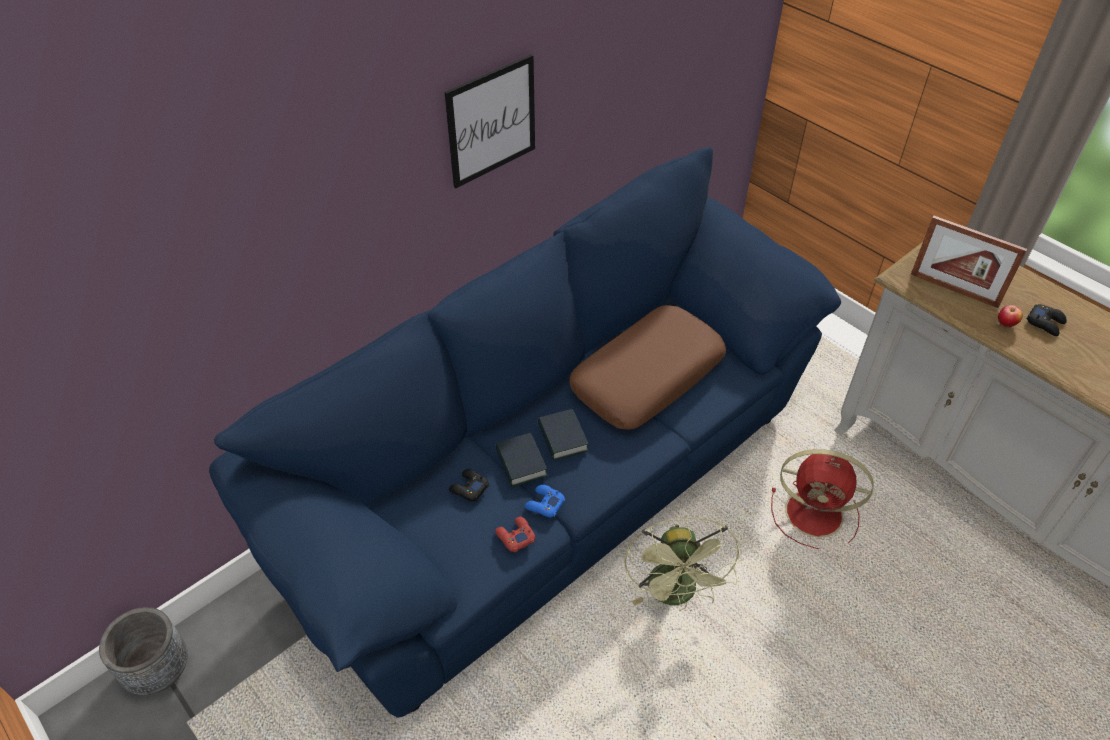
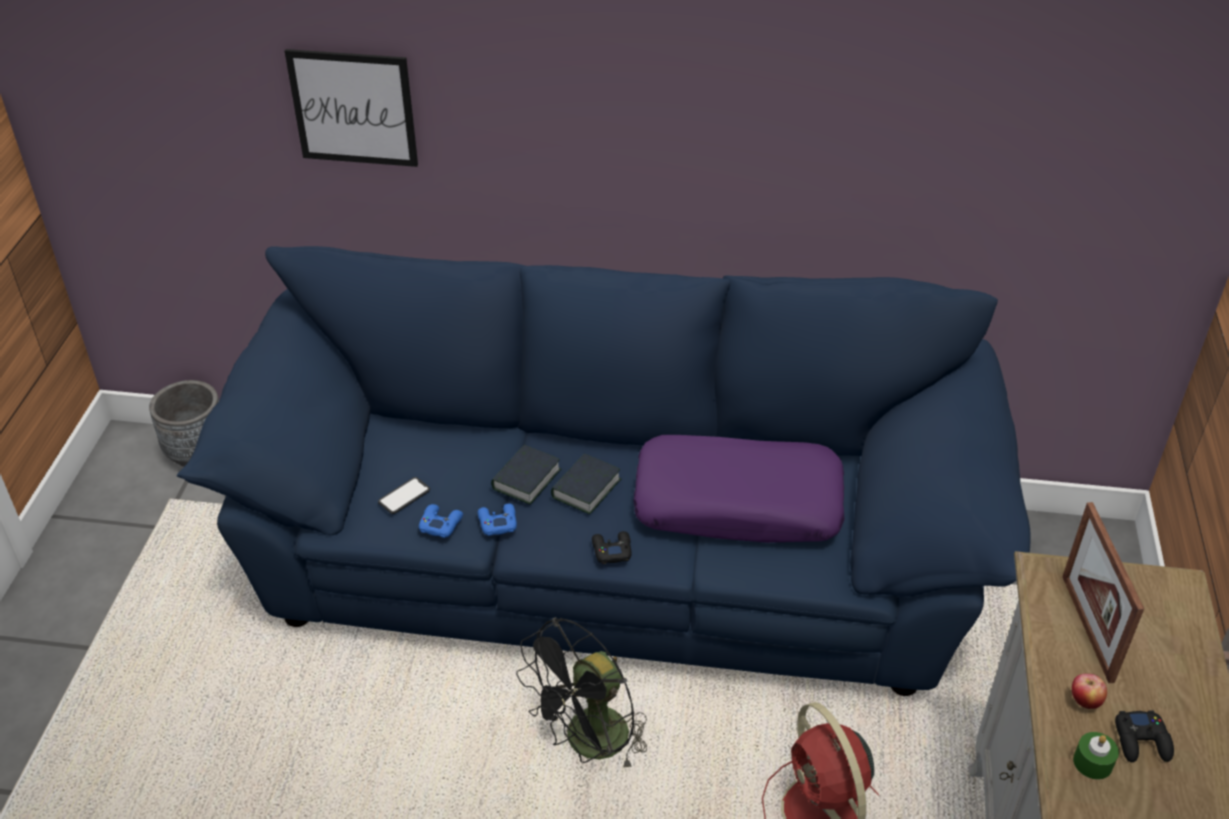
camera: 50 degrees right, 5 degrees down
picture [445,54,535,188] -> picture moved to [285,49,418,167]
black game controller [449,469,489,502] -> black game controller moved to [592,531,632,564]
red game controller [495,517,535,552] -> blue game controller [419,504,463,538]
brown pillow [569,305,726,430] -> purple pillow [634,435,845,543]
green fan [624,516,742,611] -> black fan [516,617,647,770]
none -> phone [378,477,430,514]
none -> green candle [1073,732,1119,780]

